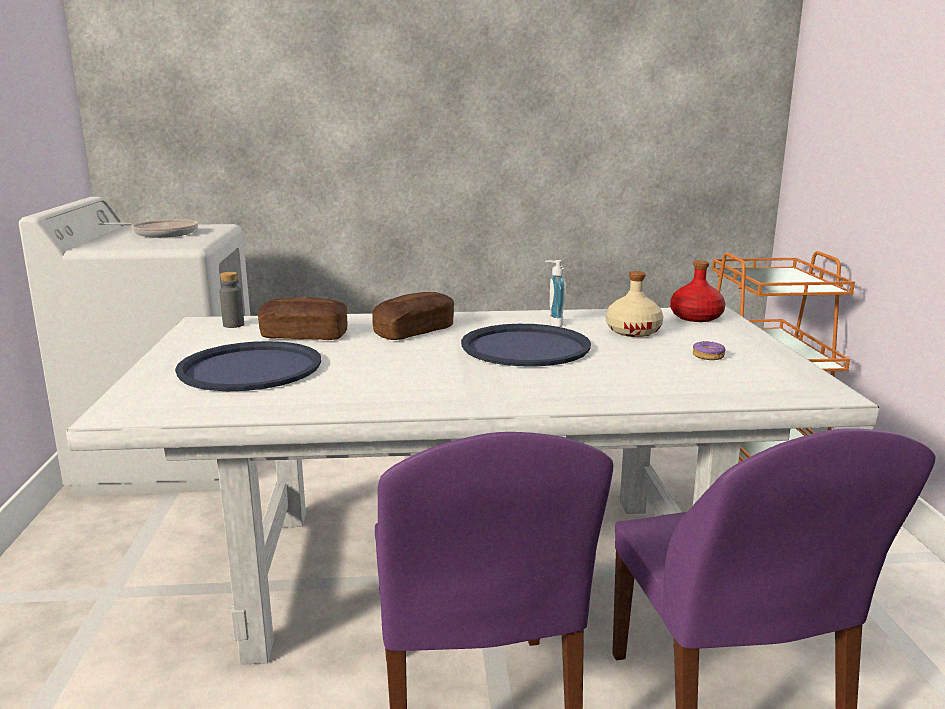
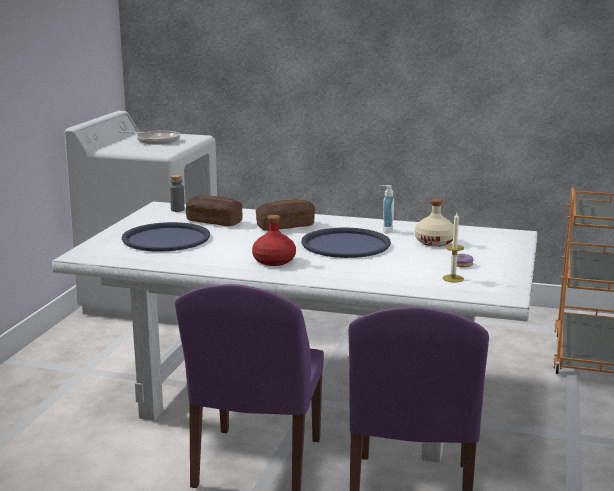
camera: 20 degrees right, 0 degrees up
red bottle [670,260,725,322] -> red bottle moved to [252,215,296,266]
none -> candle [442,213,464,283]

